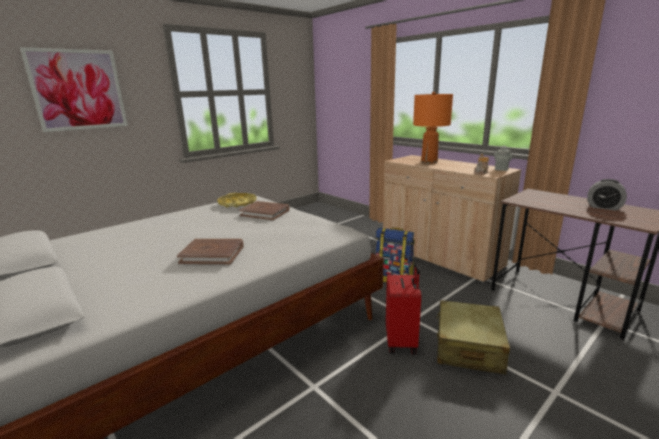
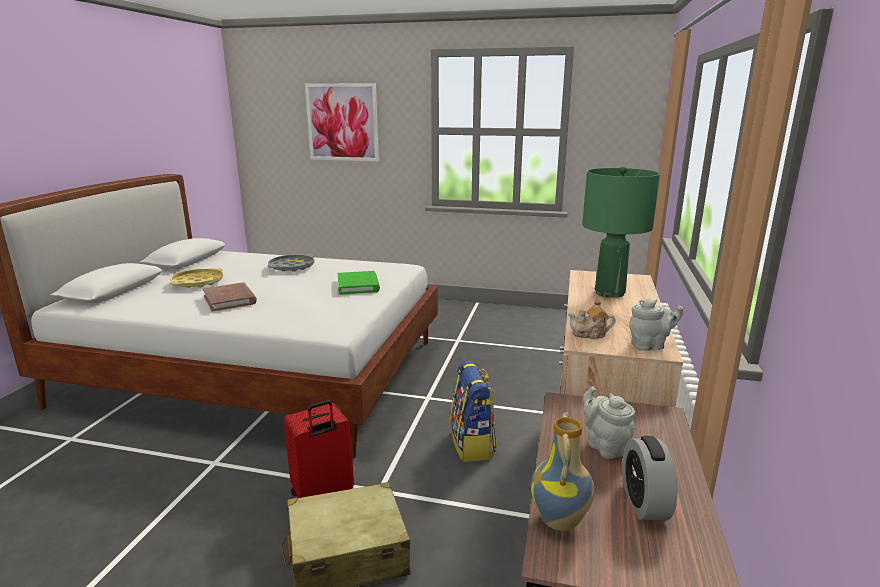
camera: 55 degrees right, 0 degrees up
yellow tray [217,193,257,208] -> yellow tray moved to [170,268,223,288]
brown book [239,201,290,220] -> green book [338,271,380,295]
orange table lamp [413,91,453,164] -> green table lamp [582,166,660,298]
none -> grey tray [267,254,314,272]
none -> vase [531,412,595,531]
none -> grey teapot [583,386,635,459]

